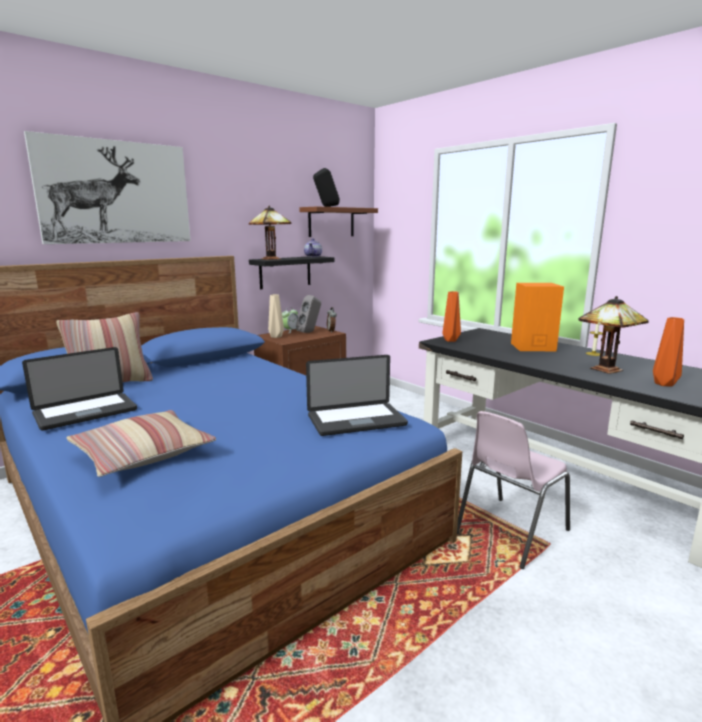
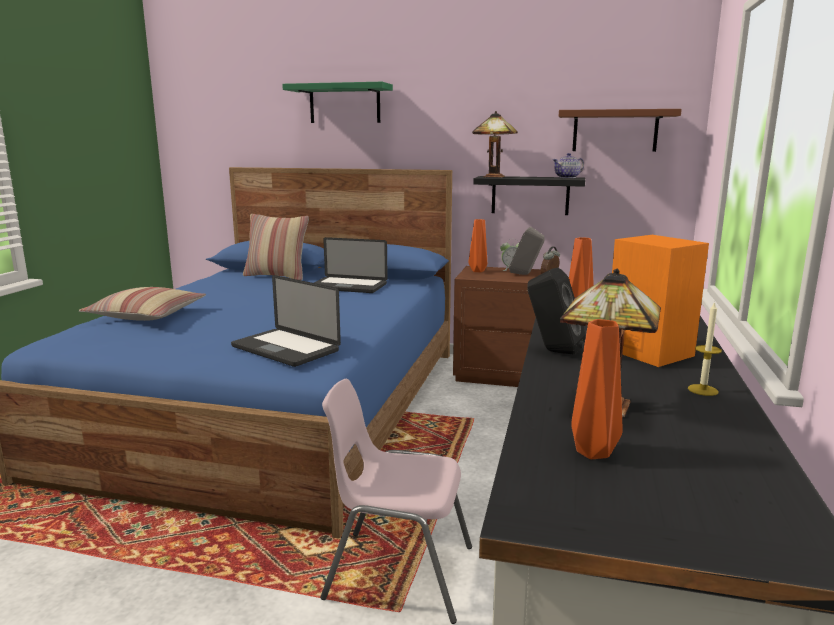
camera: 55 degrees right, 0 degrees up
laptop [22,347,137,430] -> laptop moved to [314,237,388,293]
picture [24,131,191,244] -> green shelf [282,82,393,123]
beige vase [268,294,284,338] -> orange vase [468,219,487,272]
black speaker [313,168,340,207] -> black speaker moved to [527,268,586,354]

